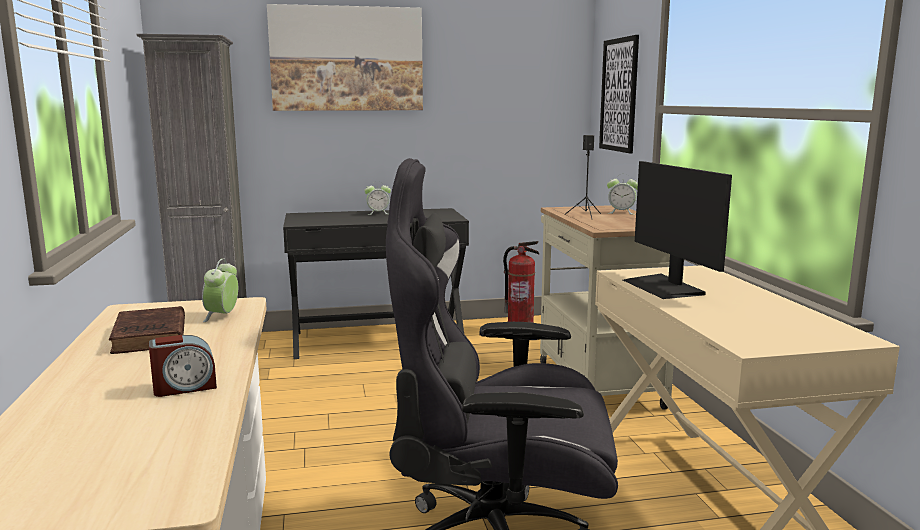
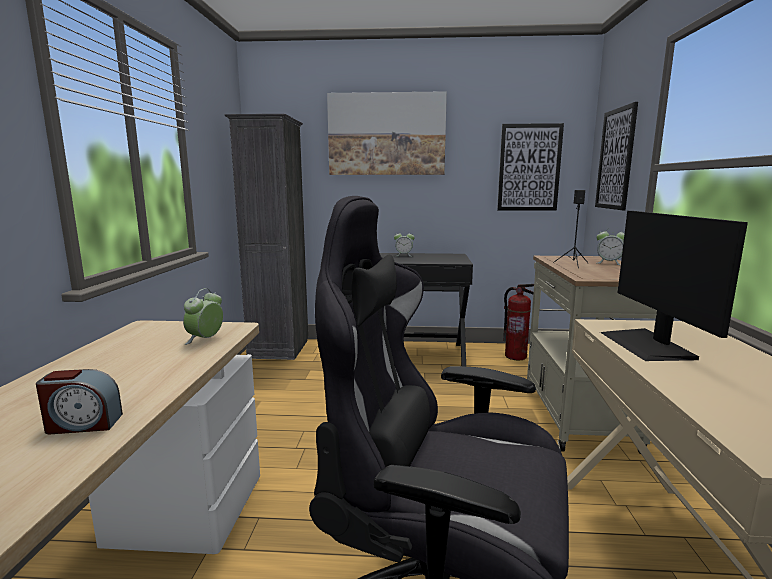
camera: 15 degrees right, 0 degrees up
brown book [109,306,185,354] -> none
none -> picture [497,123,564,211]

